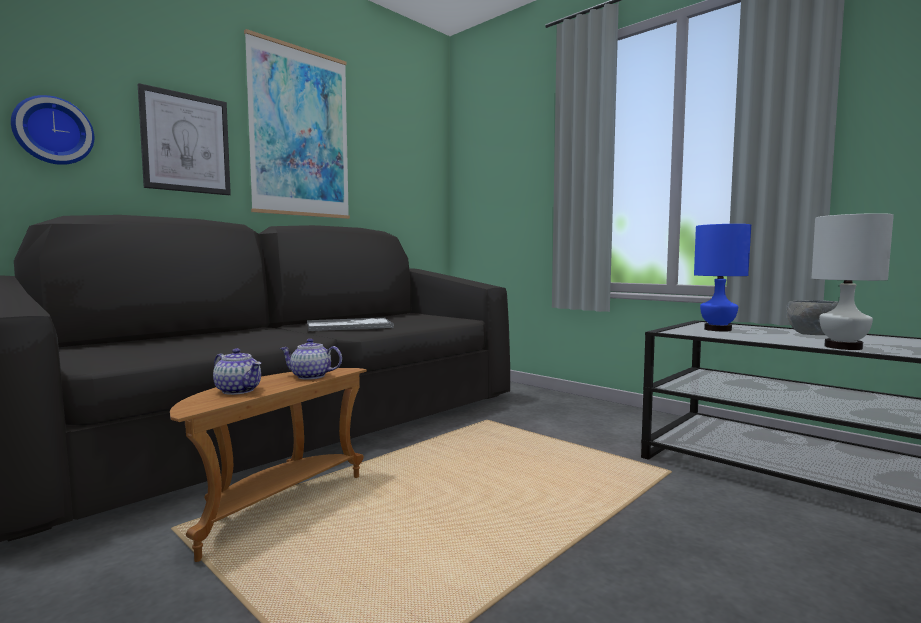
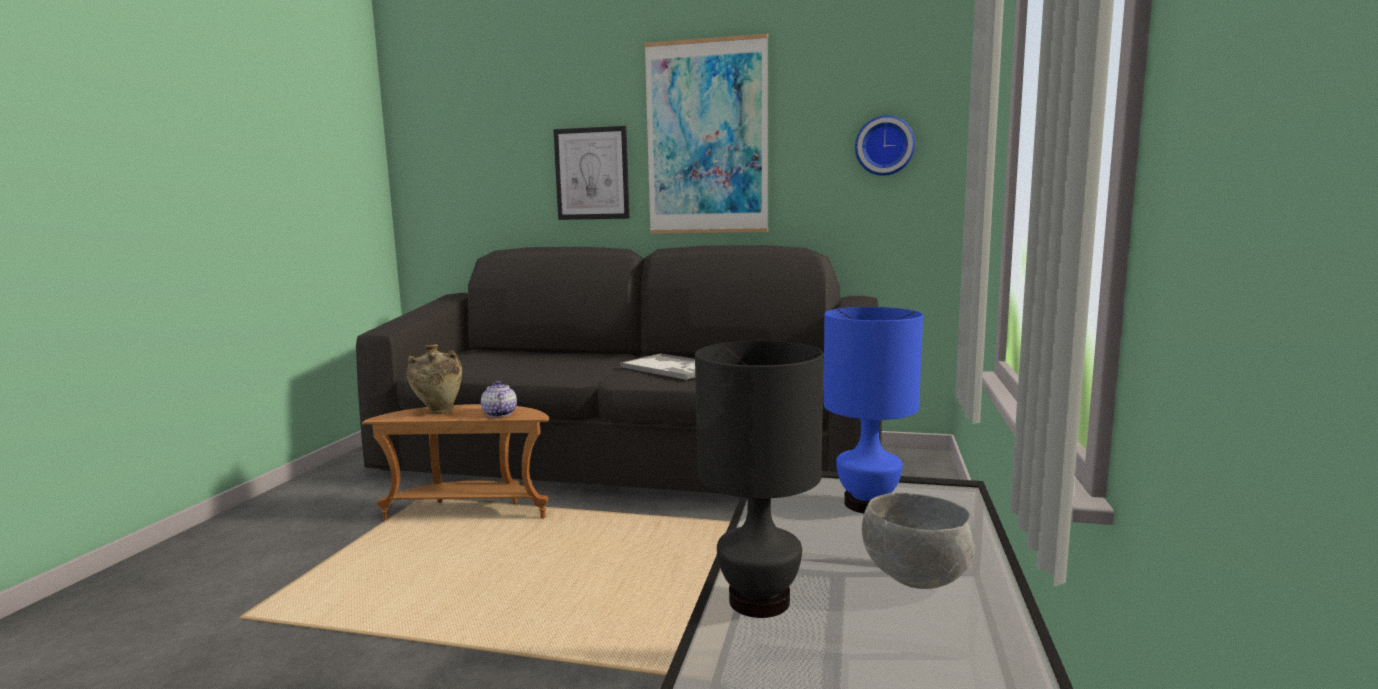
camera: 60 degrees right, 5 degrees up
wall clock [11,95,94,165] -> wall clock moved to [855,115,915,176]
teapot [213,348,261,395] -> beige vase [407,344,462,414]
white table lamp [812,213,894,350] -> black table lamp [695,341,824,618]

